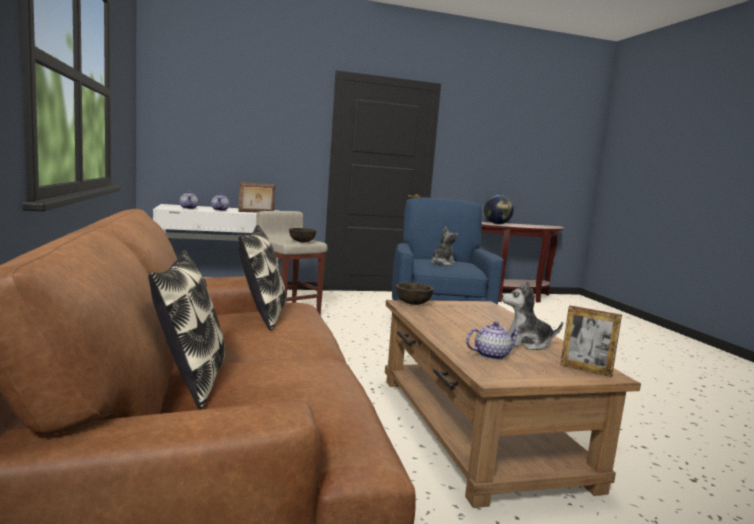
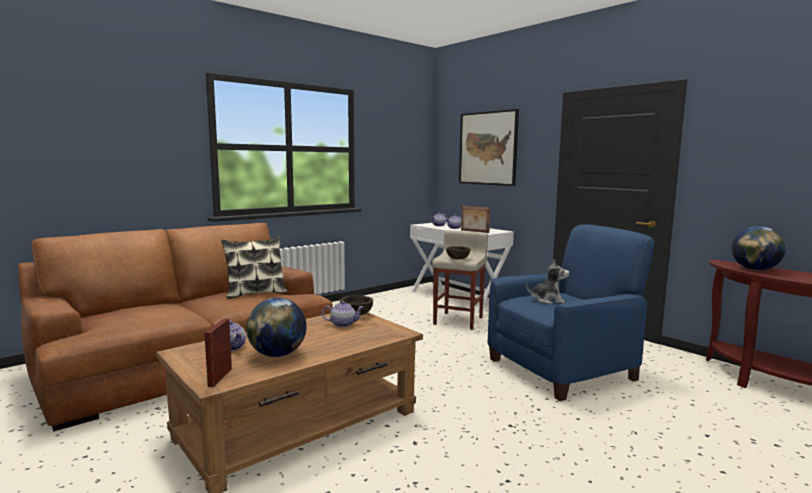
camera: 65 degrees right, 0 degrees up
pillow [148,250,226,409] -> none
plush toy [502,281,563,350] -> globe [246,298,307,357]
none -> teapot [322,301,364,327]
none -> picture [459,109,519,186]

